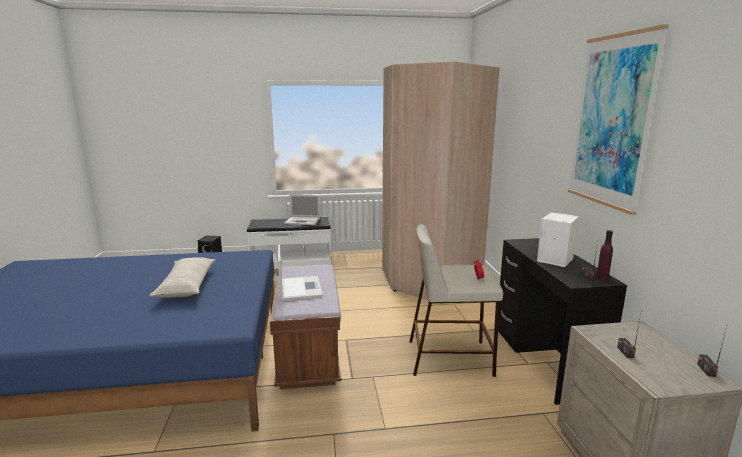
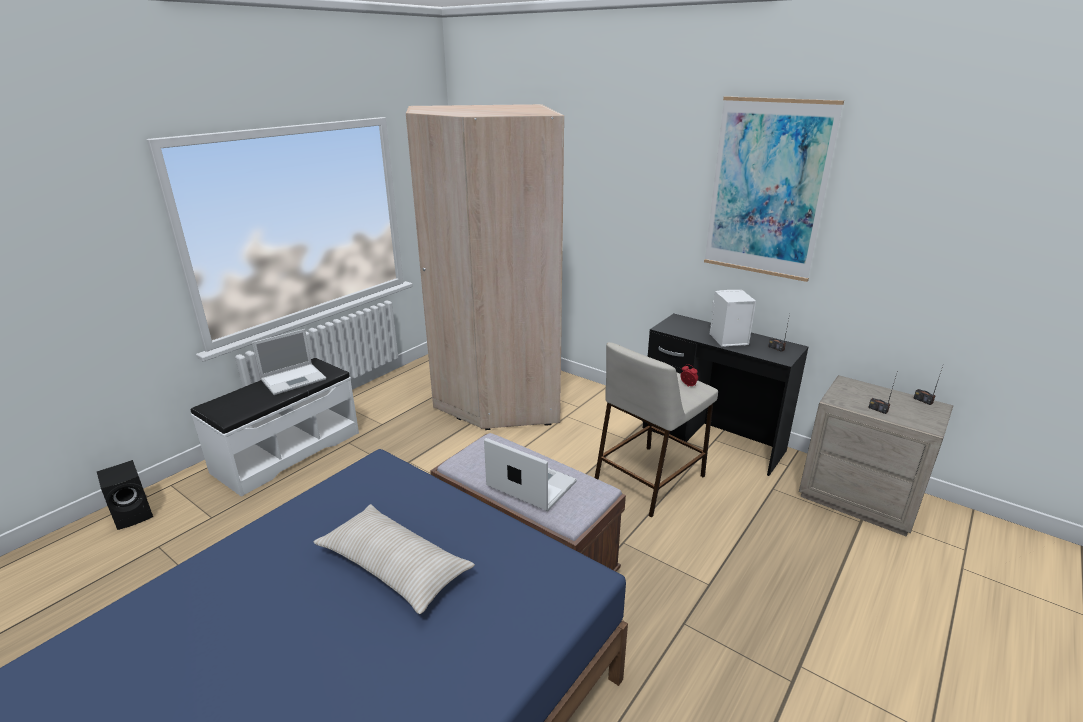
camera: 45 degrees left, 10 degrees up
purple bottle [596,230,613,280] -> none

